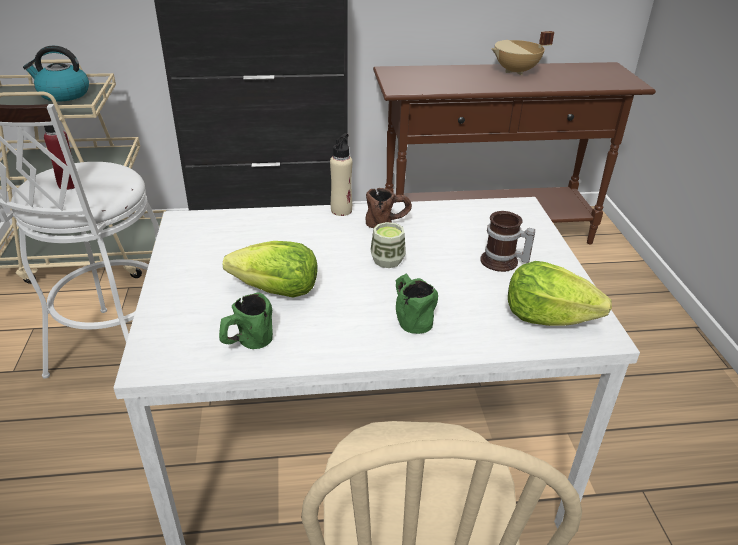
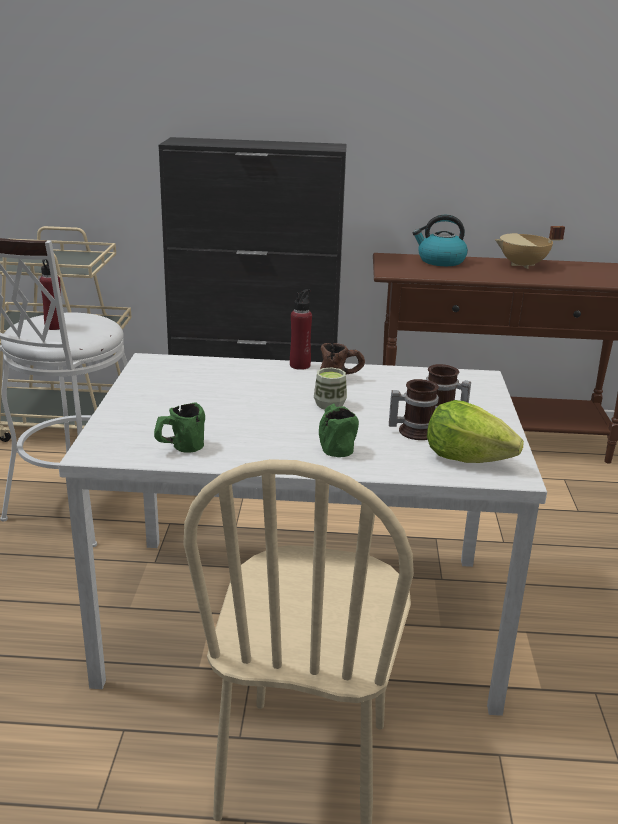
camera: 10 degrees right, 10 degrees down
kettle [23,46,89,102] -> kettle moved to [412,215,468,266]
lettuce [223,241,318,298] -> none
beige bottle [330,133,352,216] -> red bottle [290,289,312,370]
none -> mug [389,379,439,440]

